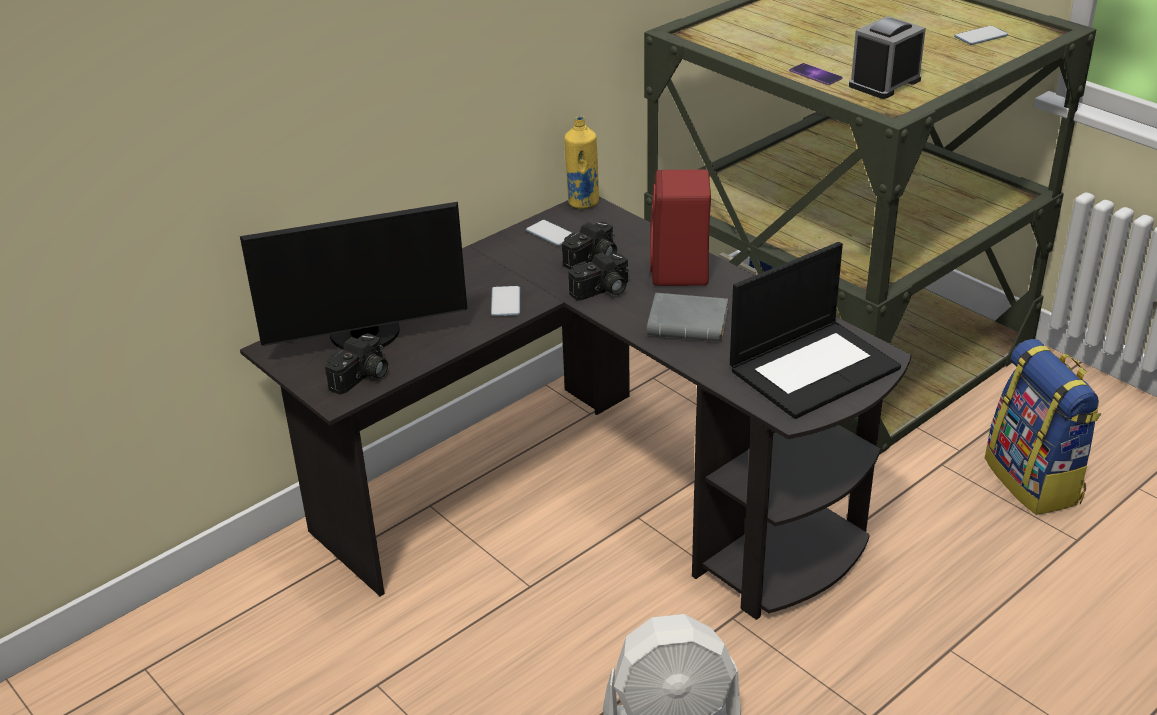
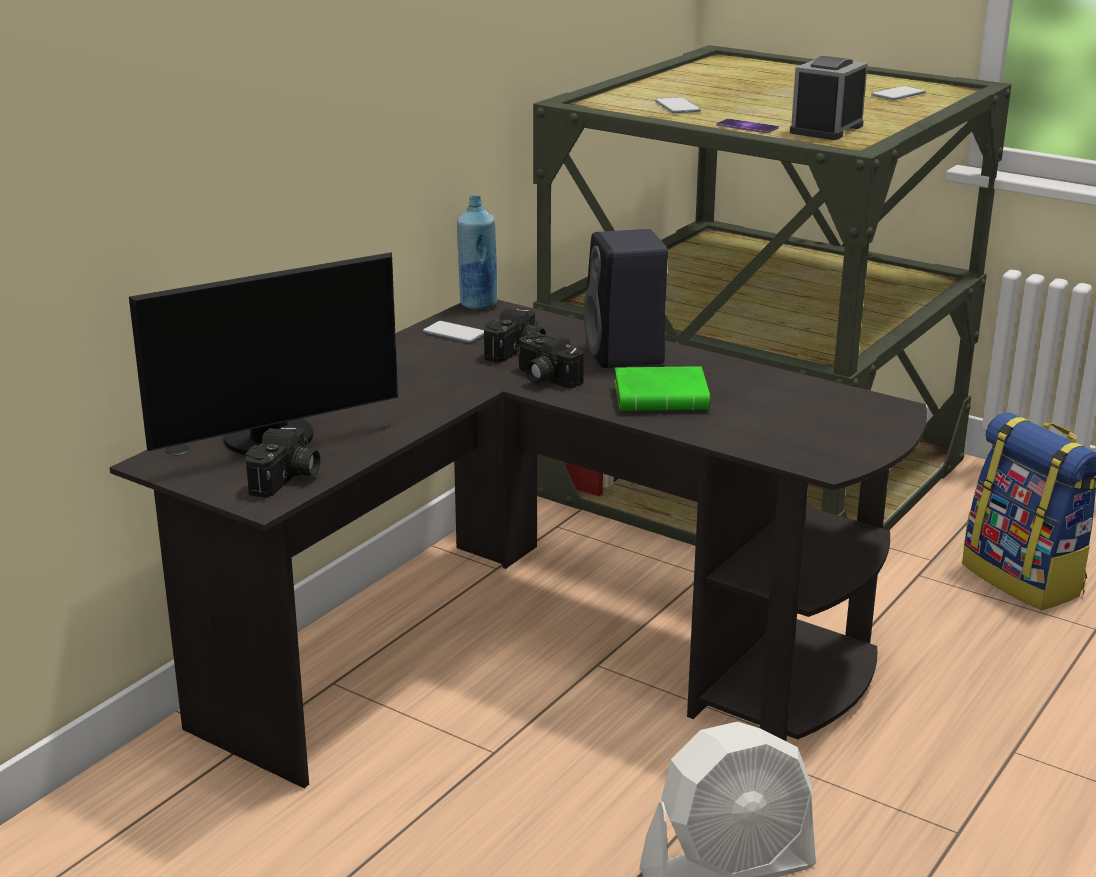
camera: 15 degrees left, 10 degrees down
phone [491,286,520,316] -> phone moved to [655,97,701,113]
yellow bottle [564,116,599,209] -> blue bottle [457,195,497,309]
camera [568,252,629,300] -> camera turned 90 degrees clockwise [516,333,584,388]
grey book [647,293,728,341] -> green book [614,366,710,411]
red speaker [650,170,711,286] -> black speaker [584,229,668,368]
laptop [730,242,901,419] -> none

